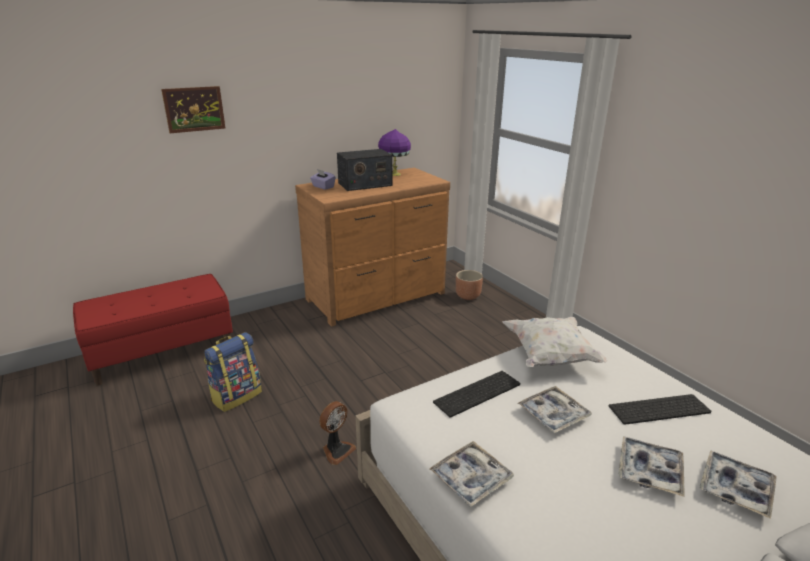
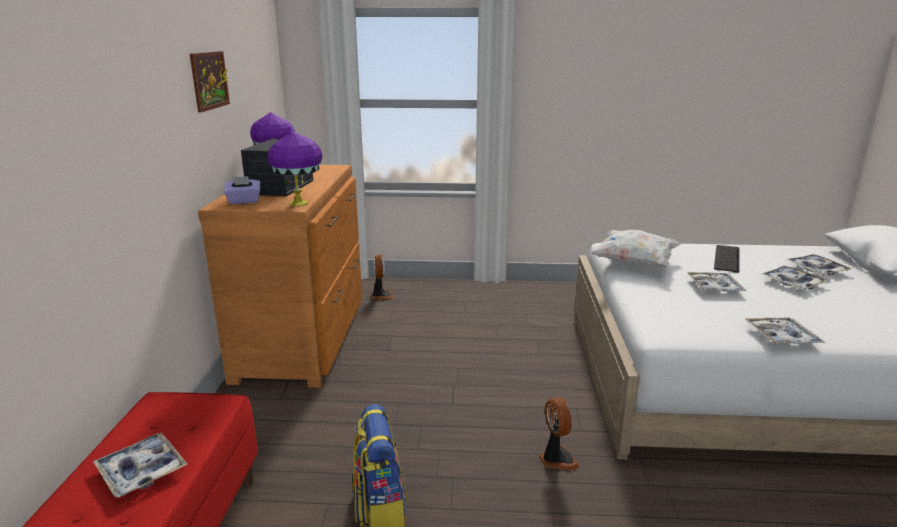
camera: 55 degrees left, 5 degrees down
picture [161,86,225,133] -> picture moved to [190,51,230,113]
keyboard [433,371,520,418] -> none
brown planter [456,270,483,300] -> fan [372,254,393,301]
none -> tray [93,433,188,498]
none -> purple table lamp [268,131,322,206]

